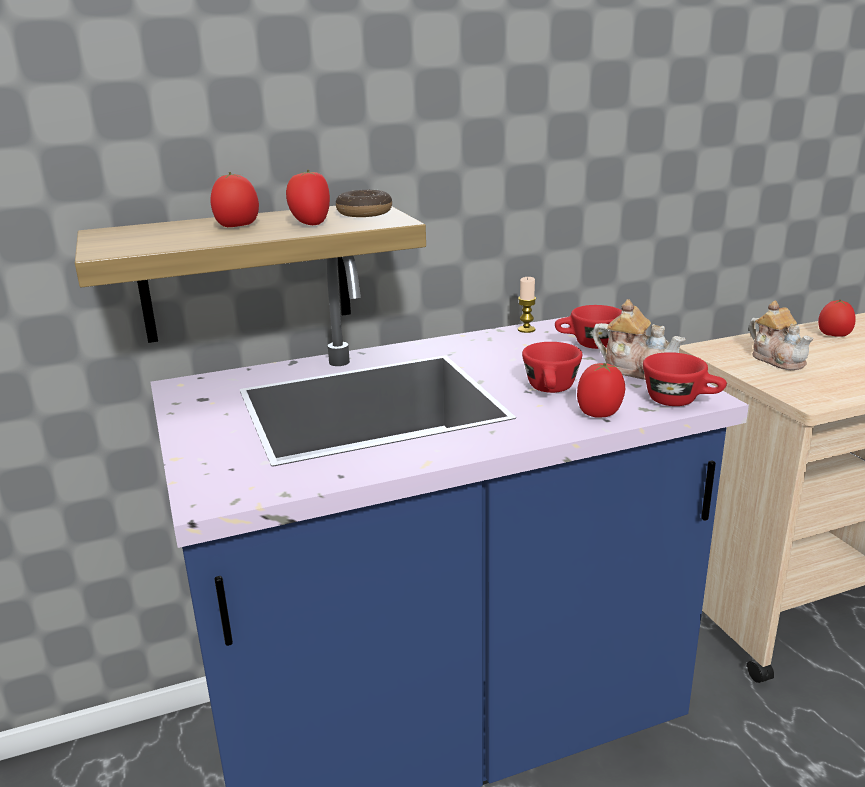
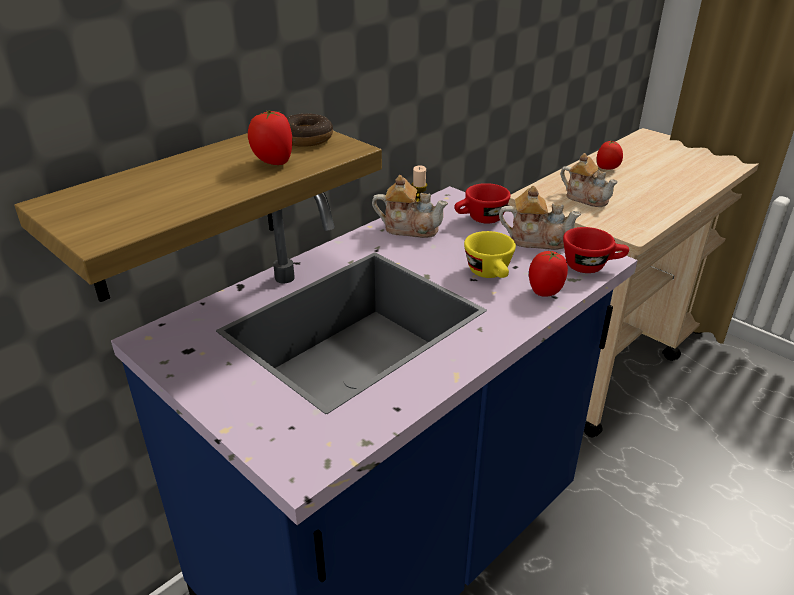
camera: 25 degrees left, 10 degrees up
tomato [210,172,259,227] -> none
red cup [522,342,583,393] -> yellow cup [464,231,516,278]
none -> teapot [372,175,448,238]

